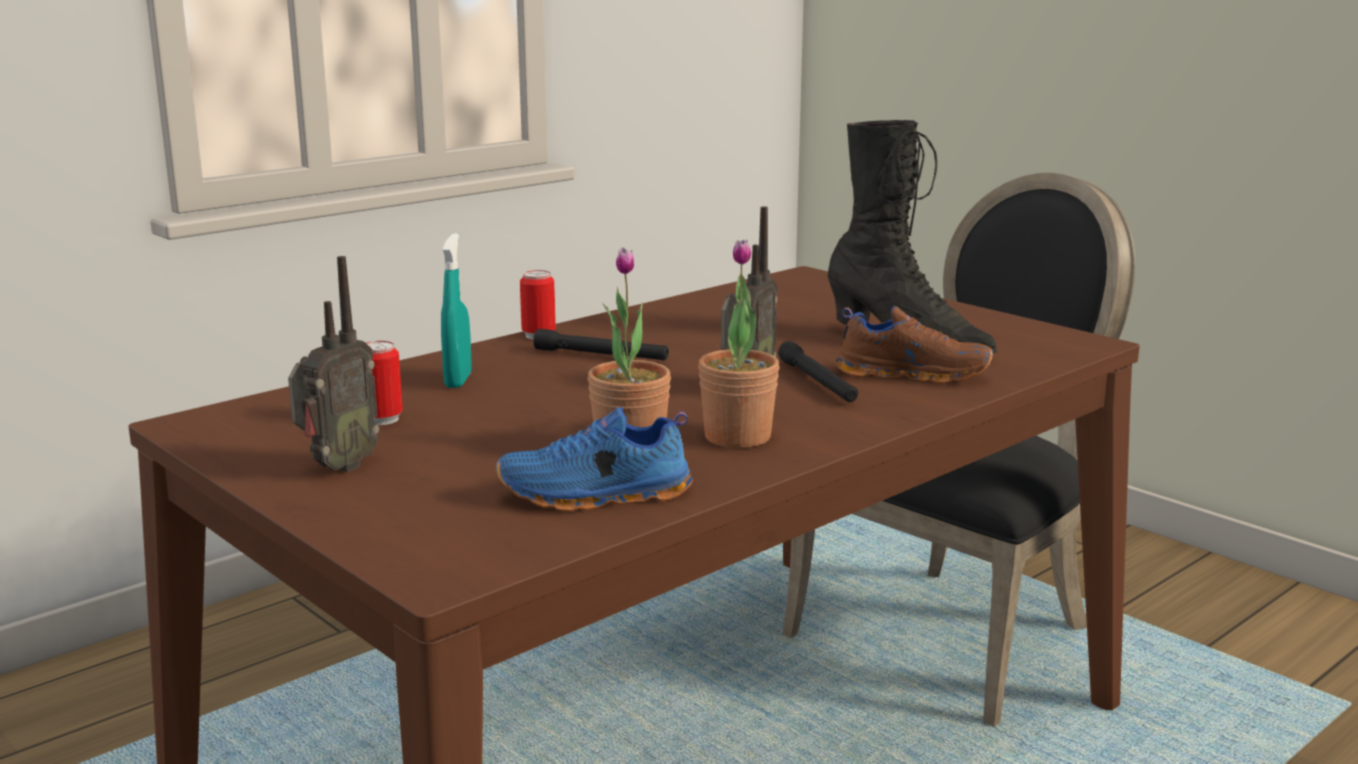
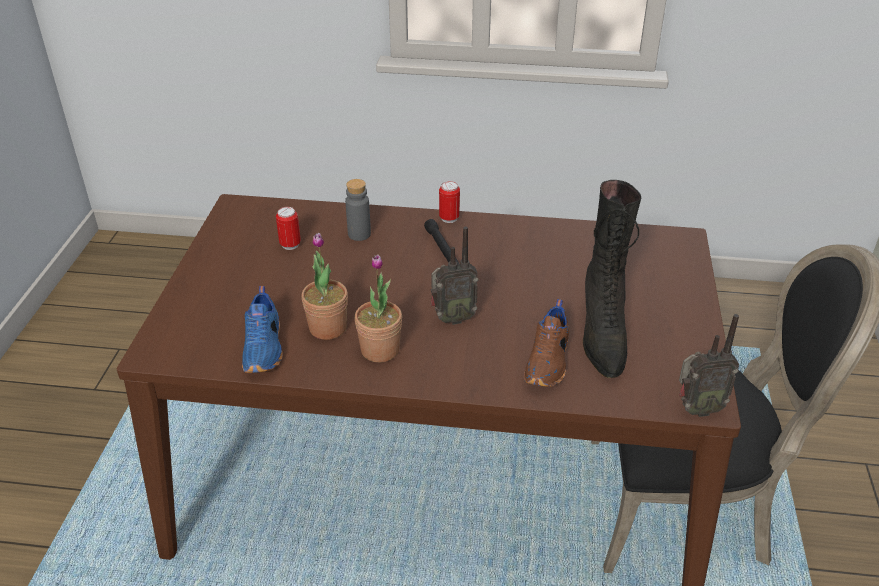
camera: 50 degrees right, 20 degrees up
radio [288,256,379,472] -> radio moved to [679,314,739,417]
turquoise spray bottle [441,233,471,388] -> grey bottle [345,179,371,241]
blue shoe [496,407,693,512] -> blue shoe turned 135 degrees counterclockwise [242,286,283,373]
black flashlight [778,341,858,402] -> none
brown shoe [835,306,993,383] -> brown shoe turned 45 degrees clockwise [524,299,569,387]

